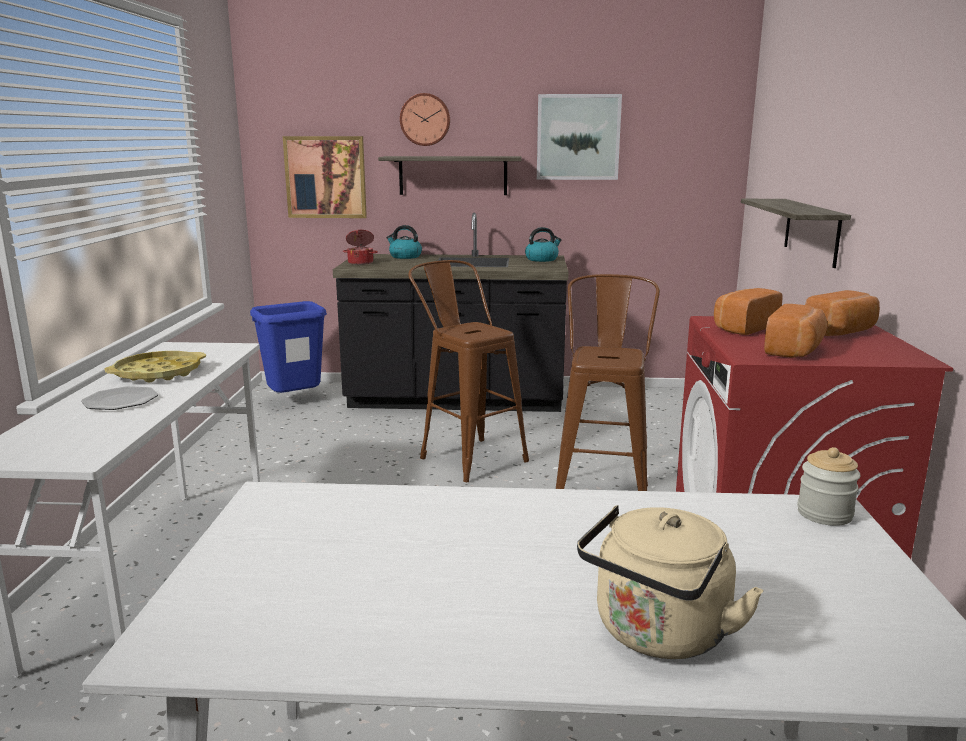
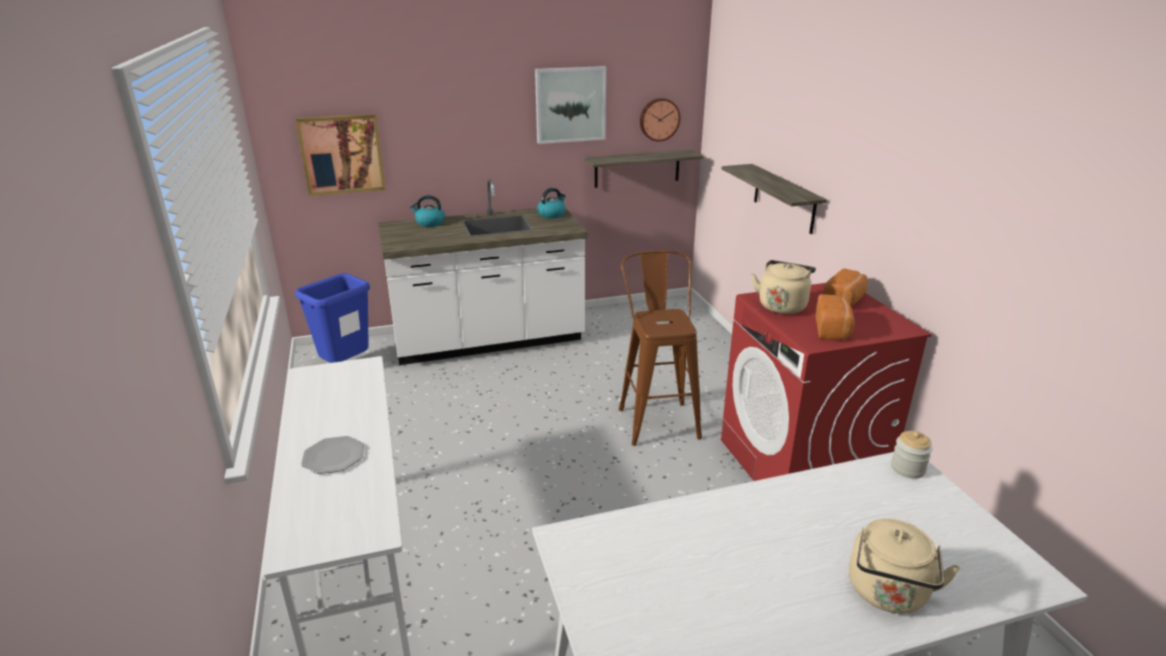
camera: 20 degrees left, 10 degrees up
yellow tray [105,351,206,382] -> none
black counter [333,212,569,412] -> white counter [378,179,588,365]
cooking pot [343,230,378,265] -> none
shelf [378,156,522,195] -> shelf moved to [584,149,703,188]
wall clock [400,93,450,146] -> wall clock moved to [640,98,681,142]
brown stool [408,260,529,482] -> none
bread [714,288,783,335] -> beige kettle [751,260,816,314]

